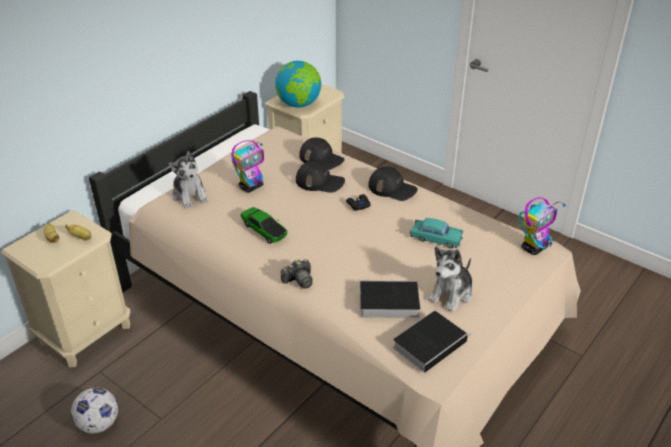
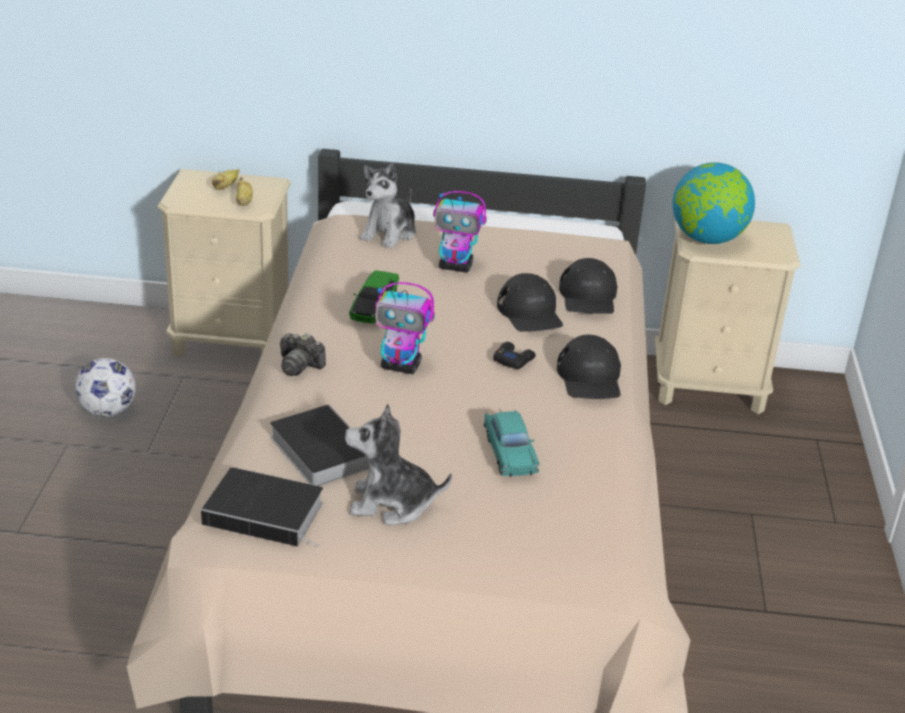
camera: 55 degrees right, 5 degrees down
toy robot [519,197,566,255] -> toy robot moved to [375,282,434,374]

